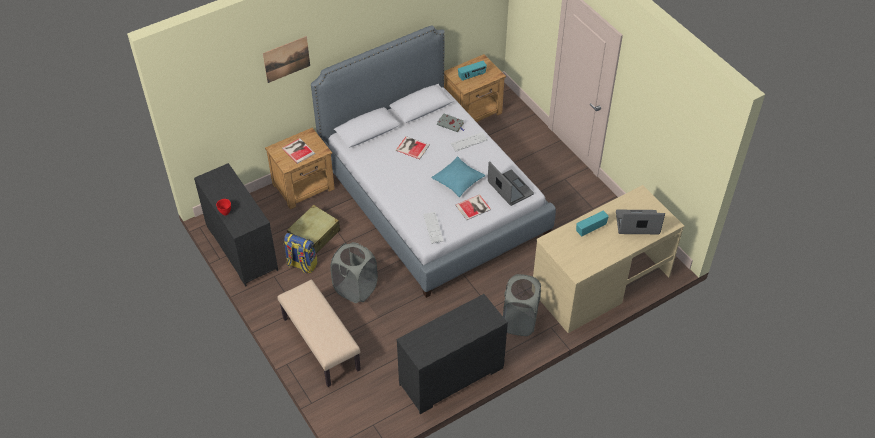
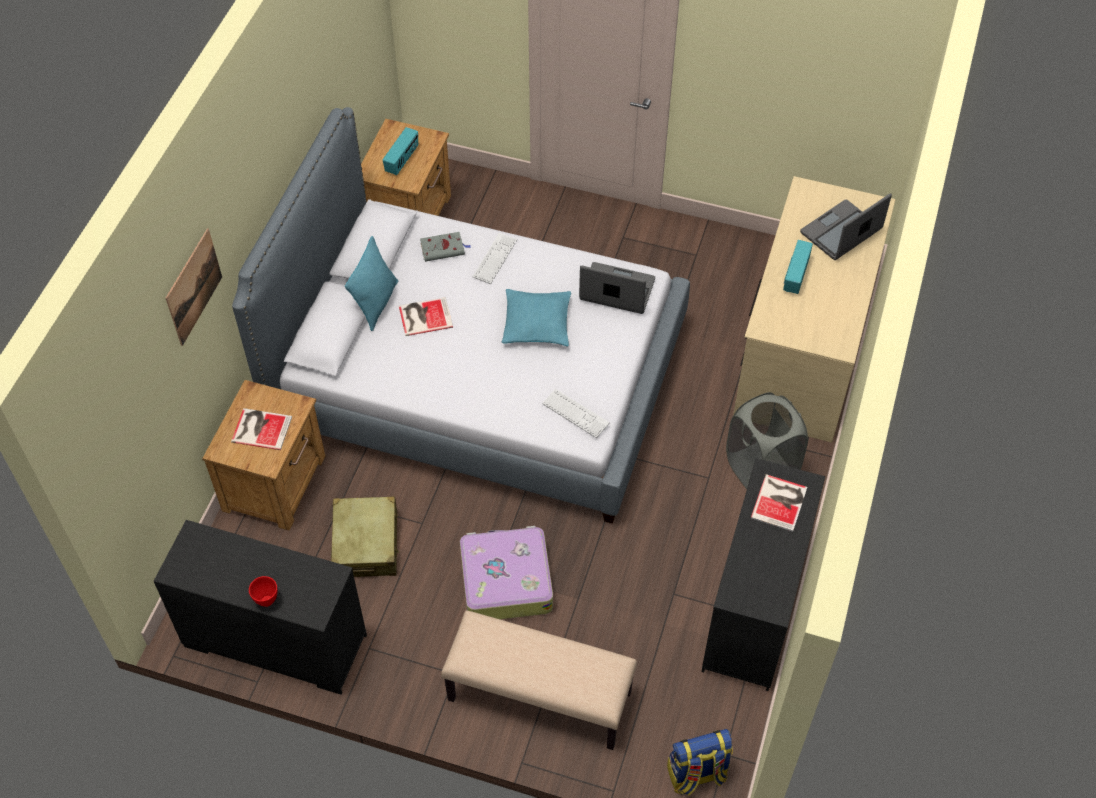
camera: 40 degrees left, 5 degrees up
backpack [284,233,318,273] -> backpack moved to [667,729,733,796]
grey laundry basket [330,242,378,303] -> suitcase [460,526,553,619]
book [455,194,491,220] -> book moved to [751,474,807,532]
none -> turquoise pillow [345,236,398,331]

